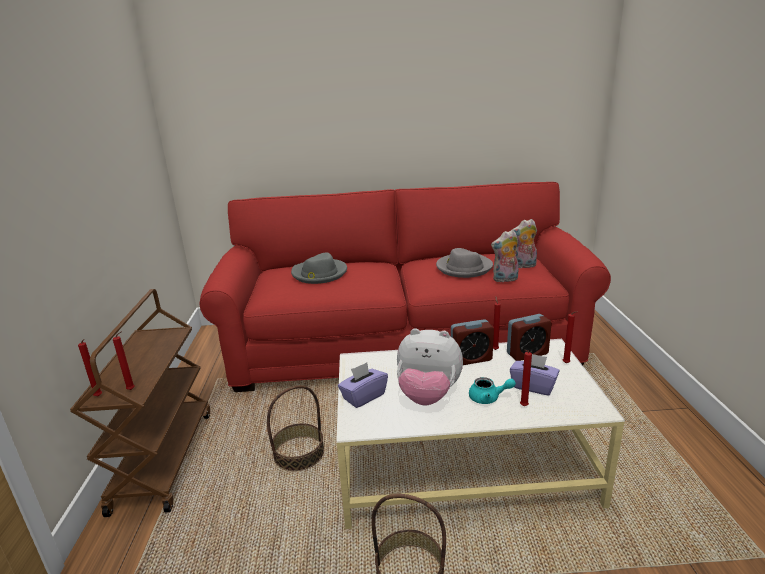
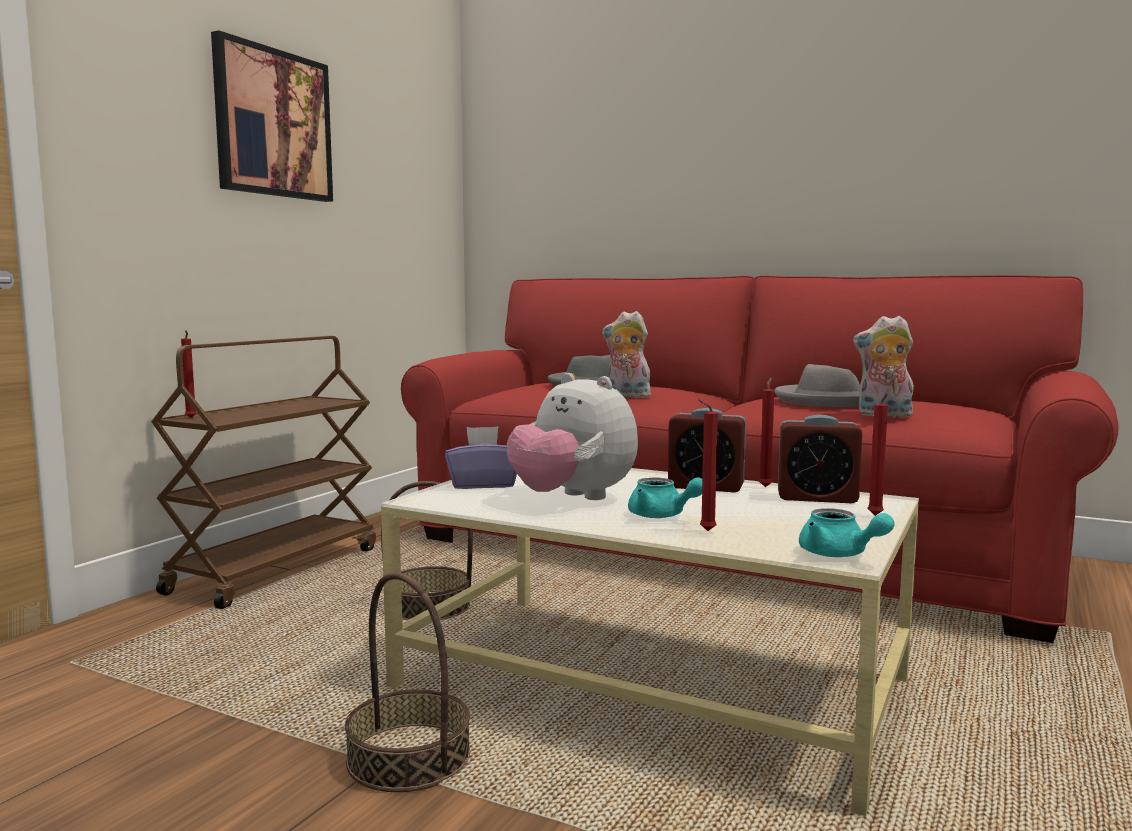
camera: 30 degrees right, 15 degrees down
red candle [113,331,135,390] -> none
purple tissue box [510,354,559,395] -> none
plush toy [512,219,537,268] -> plush toy moved to [602,311,654,398]
none -> picture [211,30,333,202]
none -> turquoise teapot [799,508,895,557]

